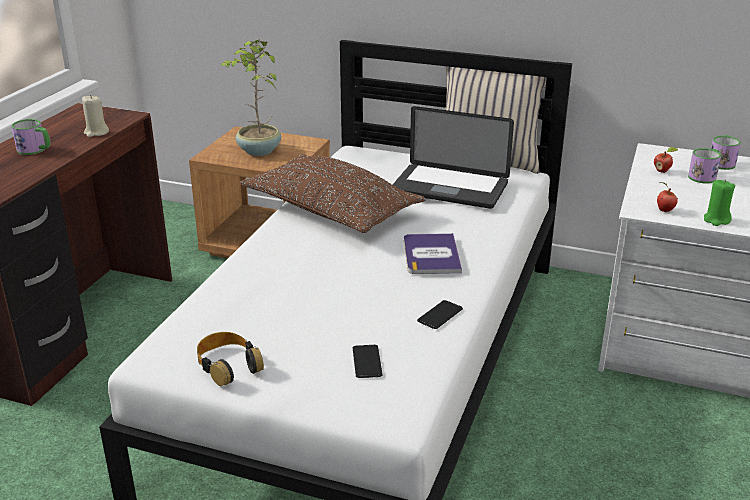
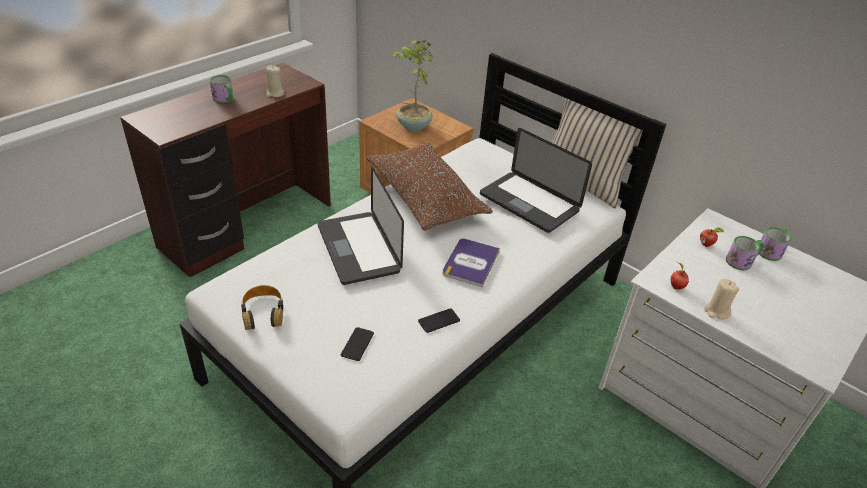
camera: 20 degrees right, 10 degrees up
green candle [704,180,735,226] -> beige candle [704,279,739,319]
none -> laptop [317,166,404,285]

